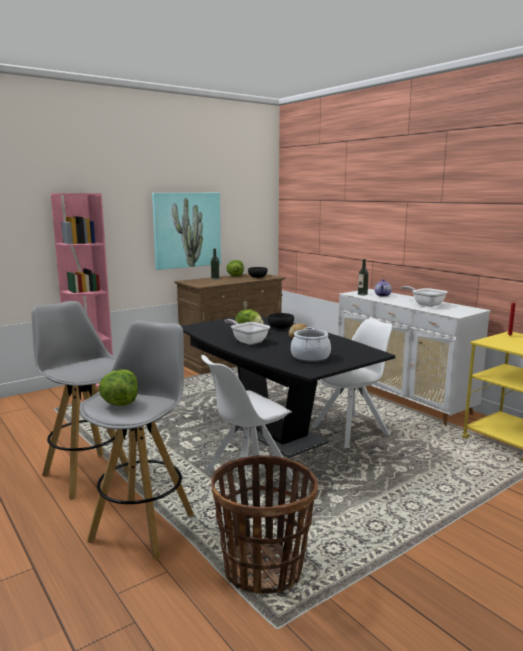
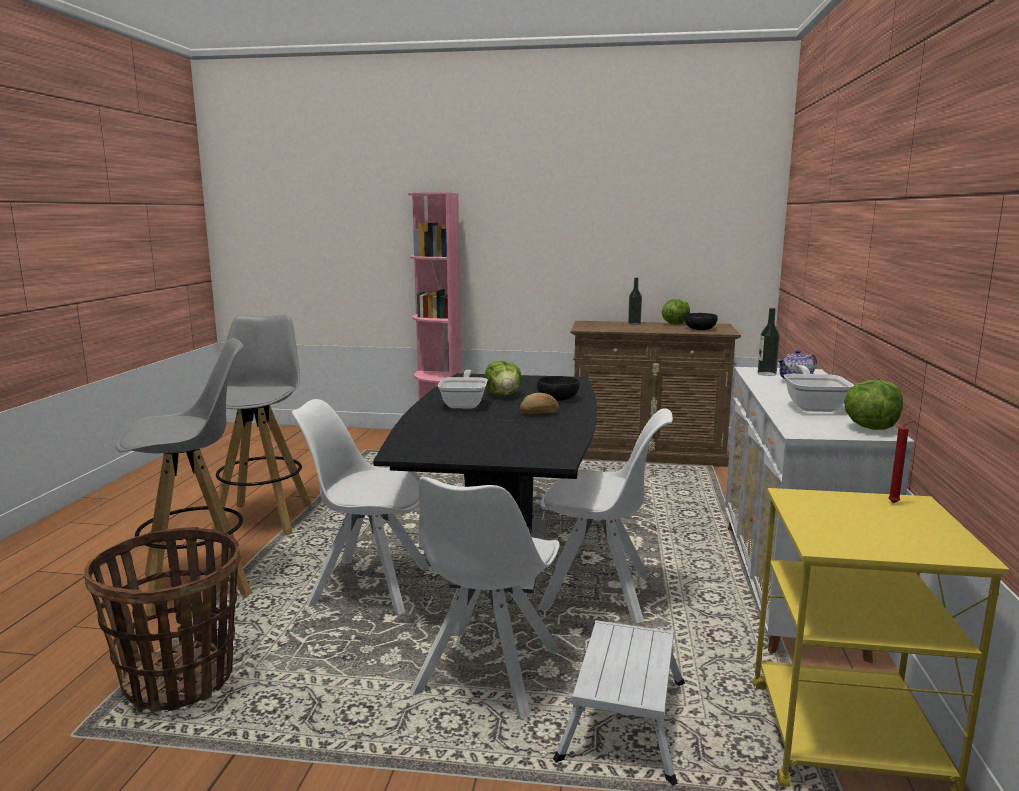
camera: 45 degrees right, 0 degrees up
lettuce [99,369,138,406] -> lettuce moved to [844,380,903,430]
picture [152,193,221,270] -> none
cooking pot [291,327,331,362] -> none
none -> white chair [411,477,561,719]
none -> white step ladder [553,620,685,786]

